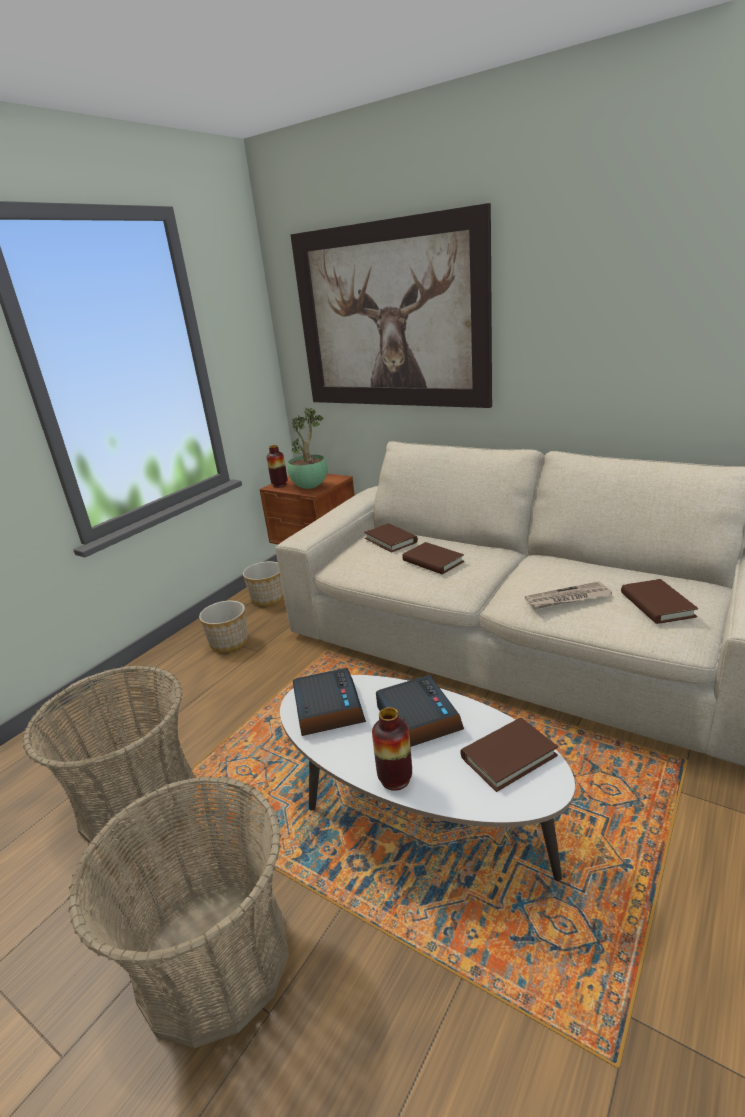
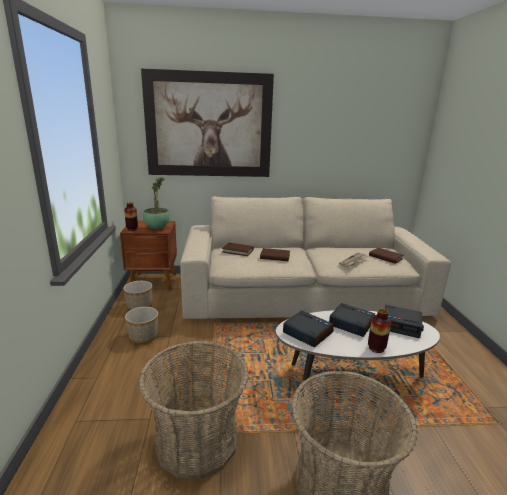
camera: 40 degrees left, 5 degrees down
brown book [460,718,558,792] -> alarm clock [385,305,424,338]

